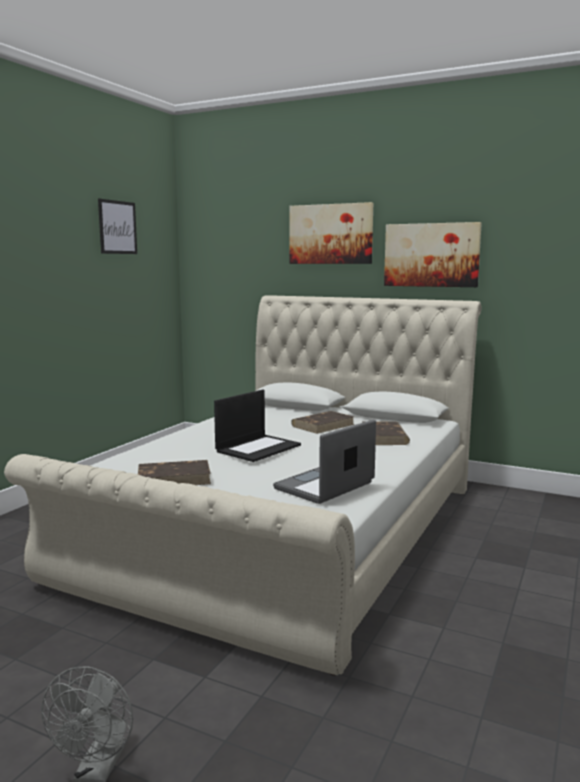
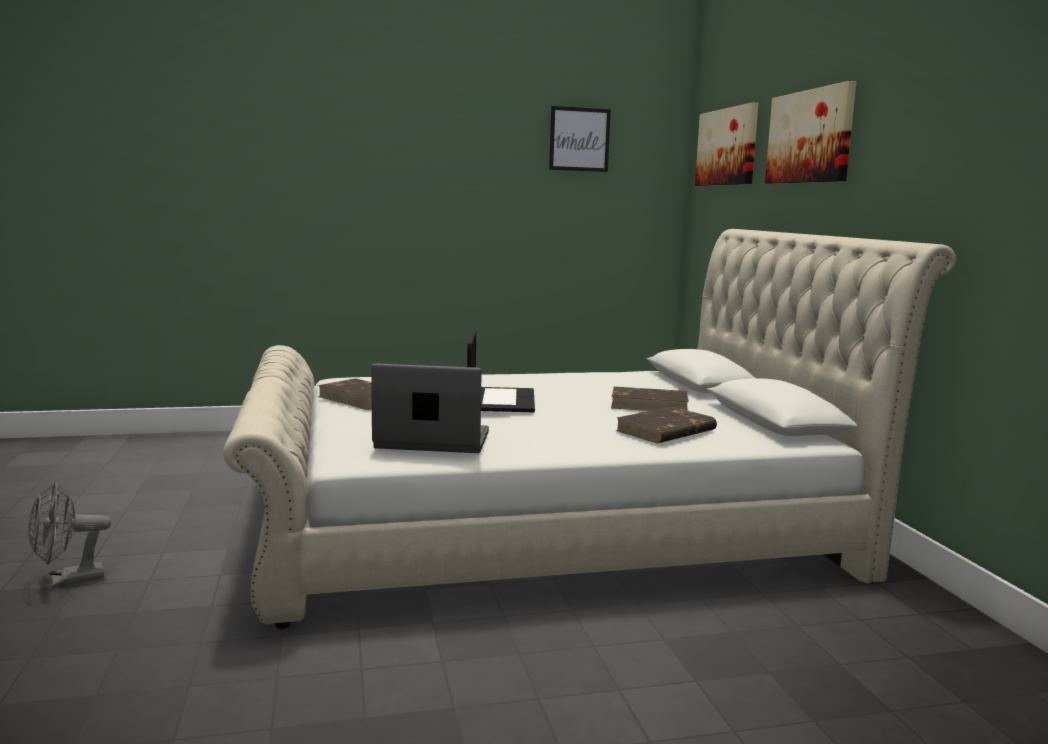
camera: 50 degrees right, 0 degrees up
laptop [214,390,301,462] -> laptop turned 90 degrees counterclockwise [467,329,535,412]
picture [384,222,482,287] -> picture moved to [695,103,759,186]

